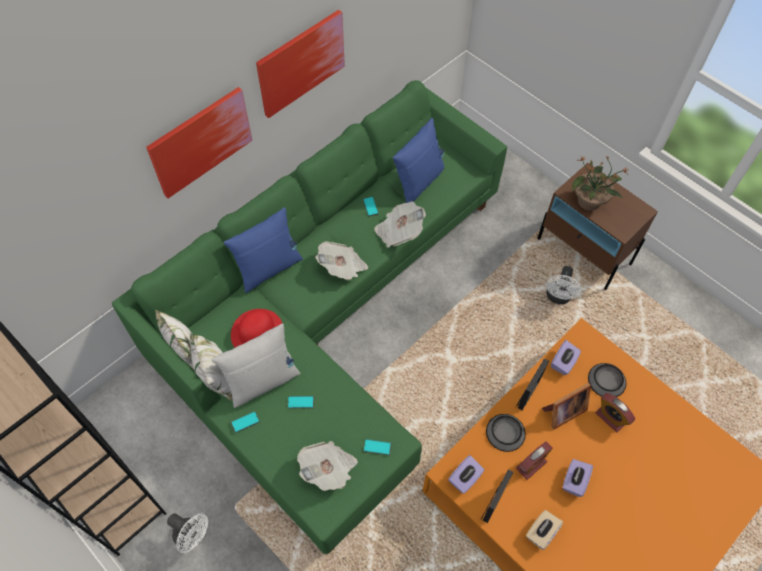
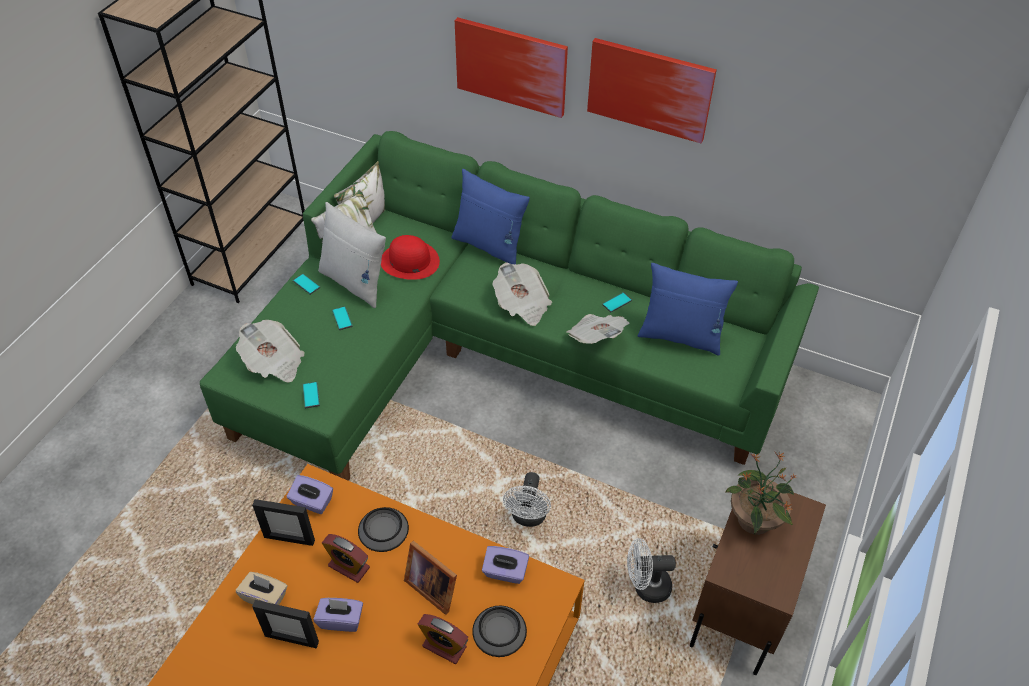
camera: 70 degrees right, 10 degrees down
white fan [167,513,208,553] -> white fan moved to [503,472,551,527]
picture frame [516,359,549,410] -> picture frame moved to [252,600,319,648]
alarm clock [596,393,635,432] -> alarm clock turned 90 degrees counterclockwise [418,614,468,664]

